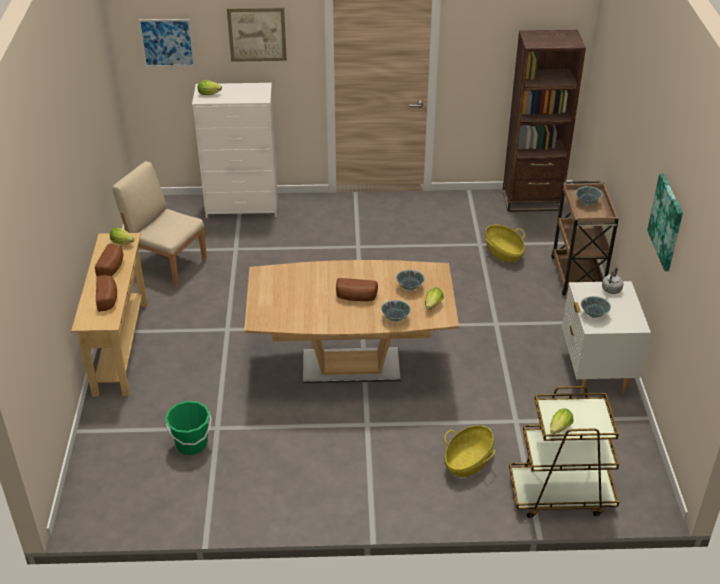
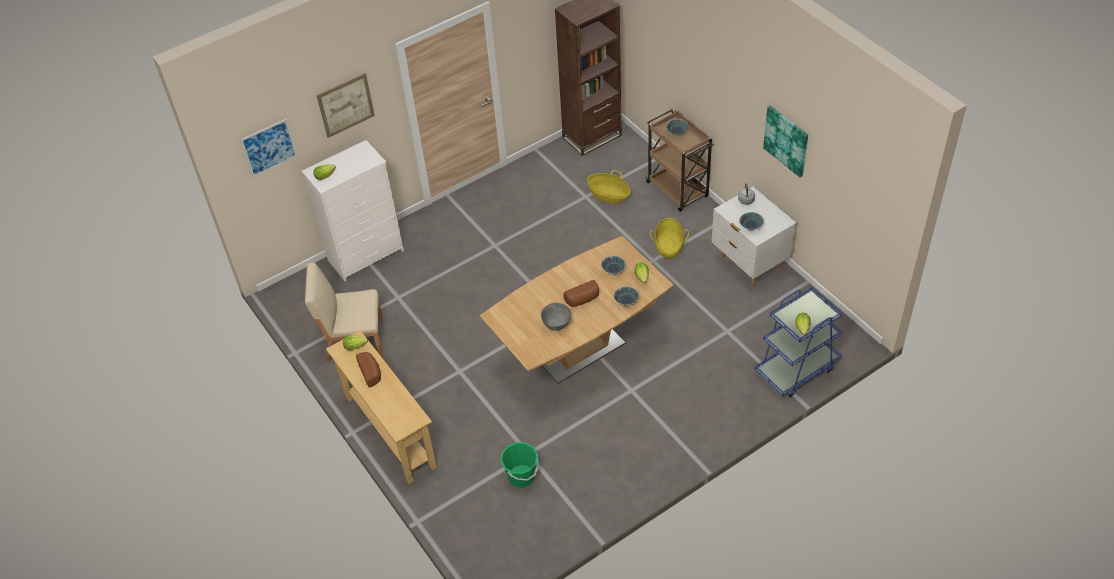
camera: 30 degrees left, 10 degrees up
bread [96,275,117,312] -> none
basket [444,425,495,477] -> basket moved to [650,218,689,258]
brown cart [509,386,619,518] -> blue cart [755,287,842,398]
none -> grey bowl [541,303,571,331]

